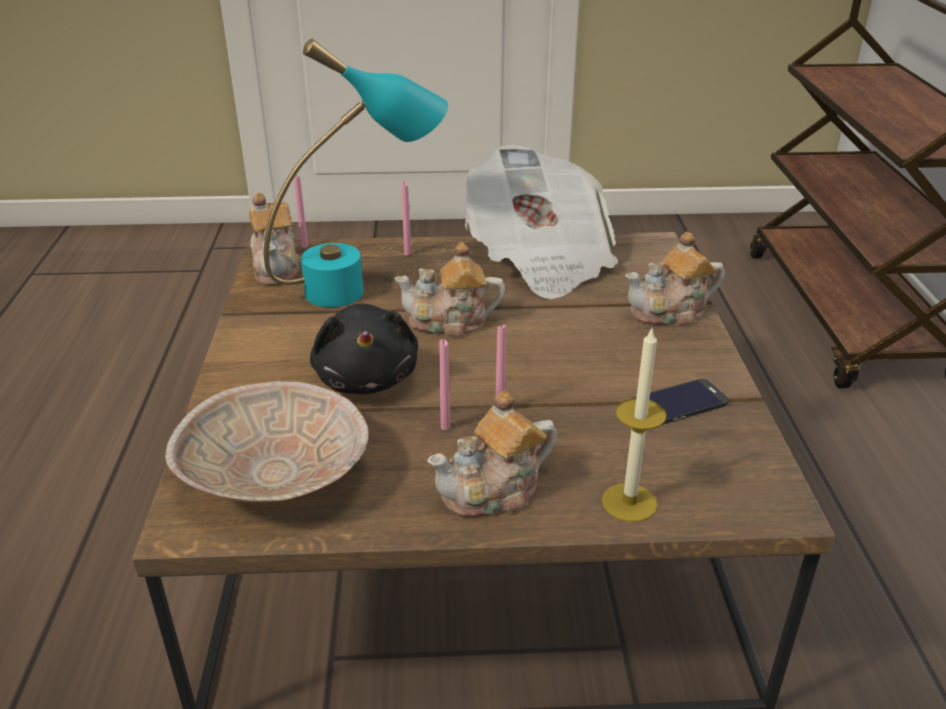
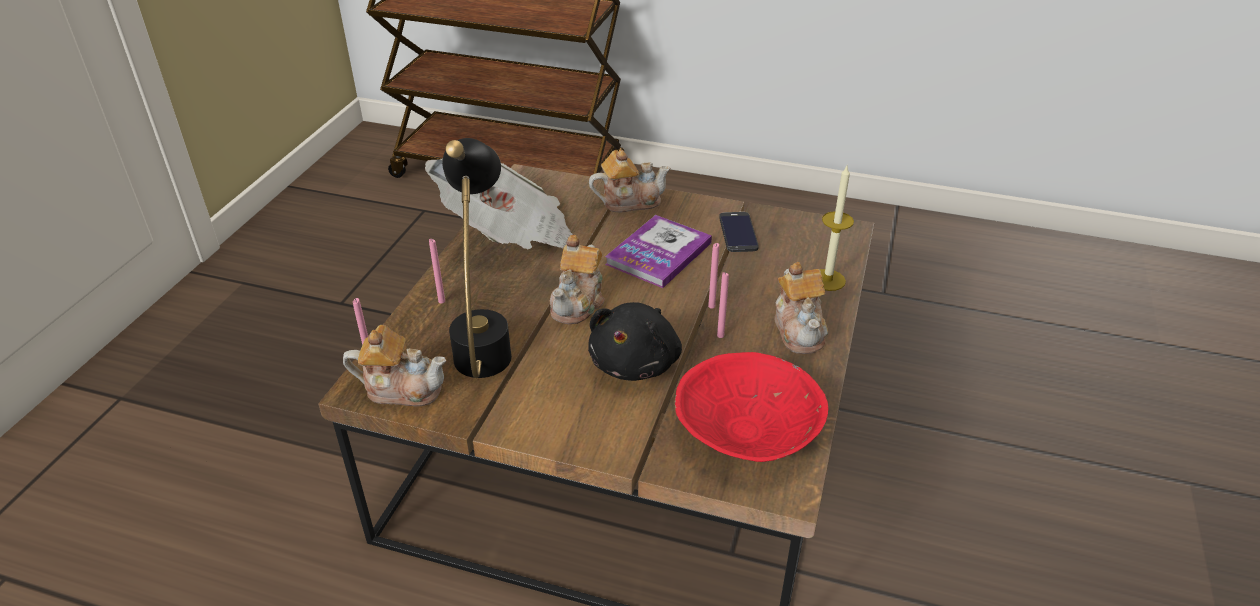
camera: 70 degrees left, 5 degrees up
beige bowl [165,381,369,502] -> red bowl [675,352,828,462]
turquoise table lamp [264,39,448,307] -> black table lamp [442,138,512,378]
black plush toy [310,304,418,394] -> black plush toy turned 105 degrees clockwise [588,302,682,381]
teapot [625,231,725,325] -> teapot turned 105 degrees counterclockwise [589,149,671,212]
none -> book [605,215,712,288]

